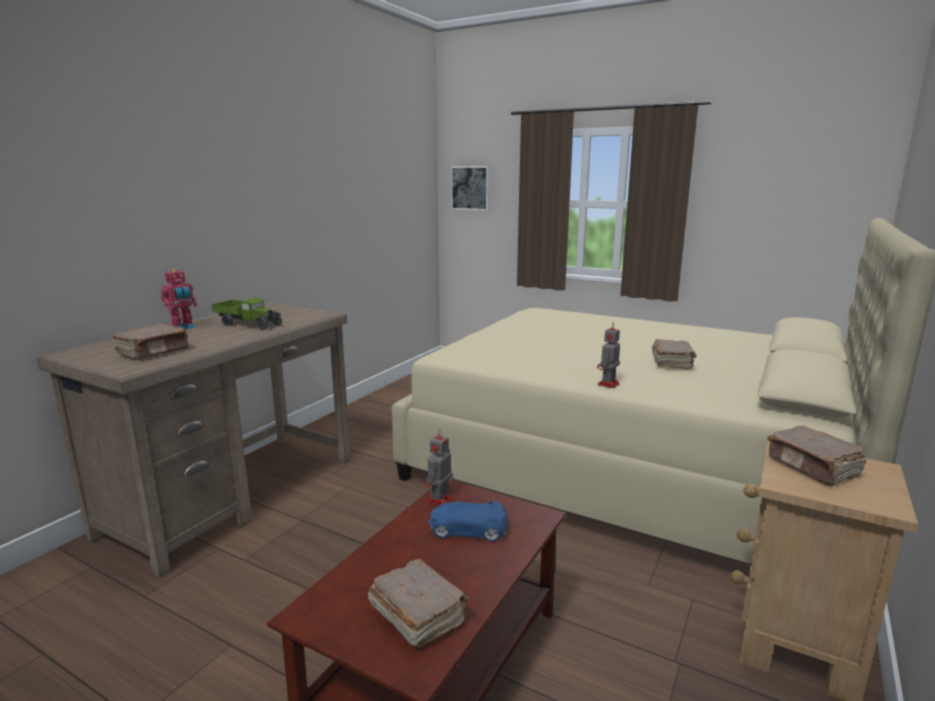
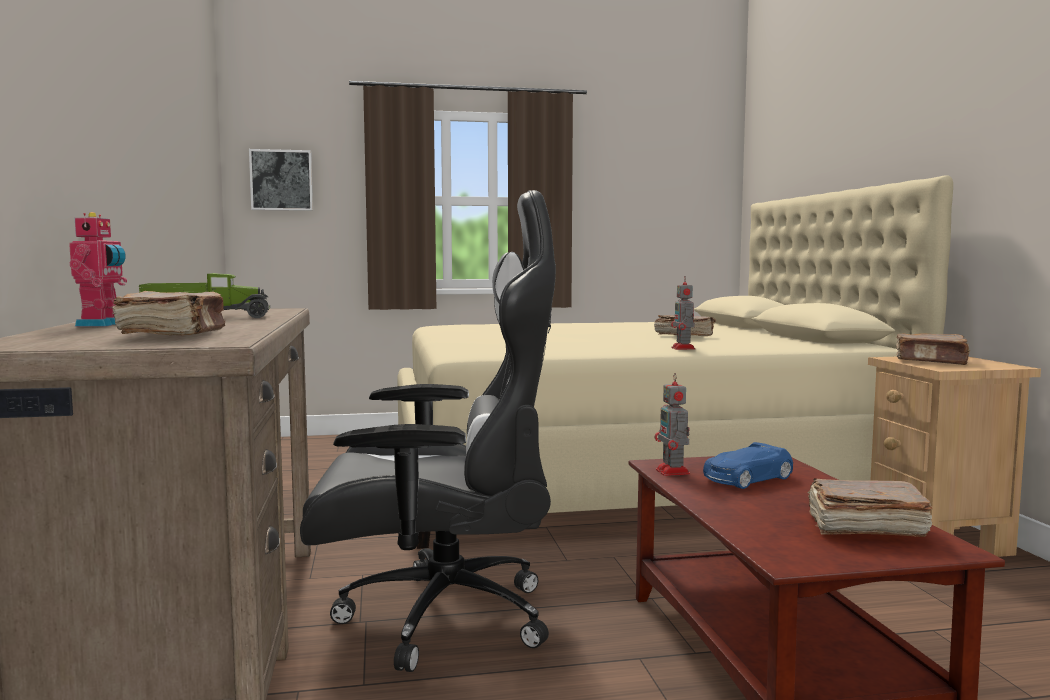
camera: 40 degrees left, 10 degrees down
none -> black office chair [300,190,556,672]

